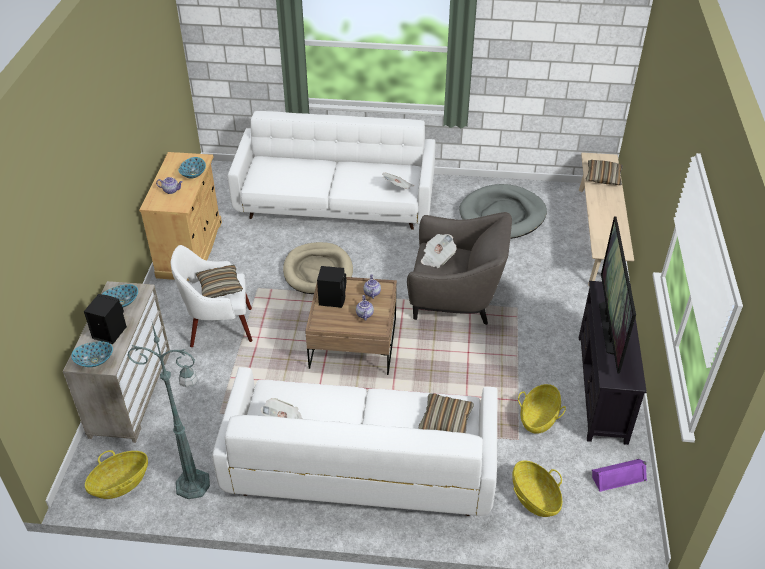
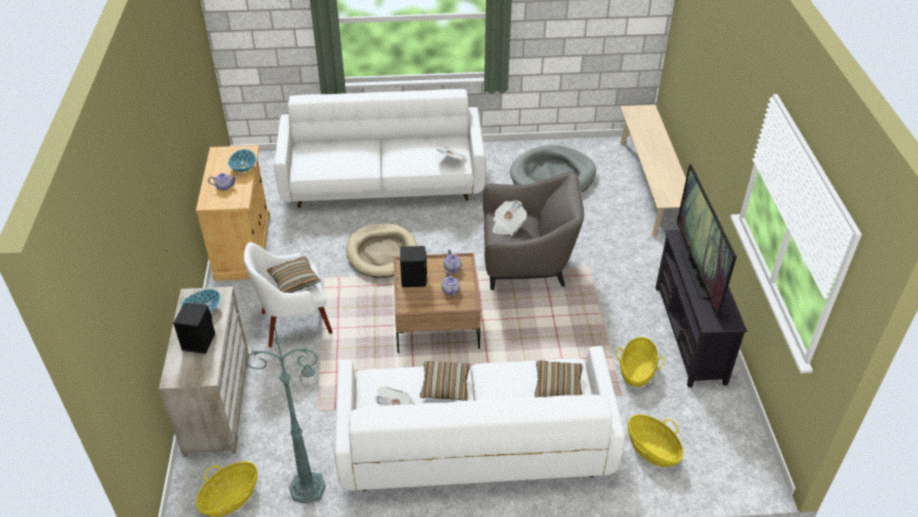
camera: 10 degrees left, 0 degrees up
bowl [71,342,113,367] -> none
pillow [586,160,623,185] -> pillow moved to [420,361,470,401]
purple speaker [592,459,647,492] -> none

